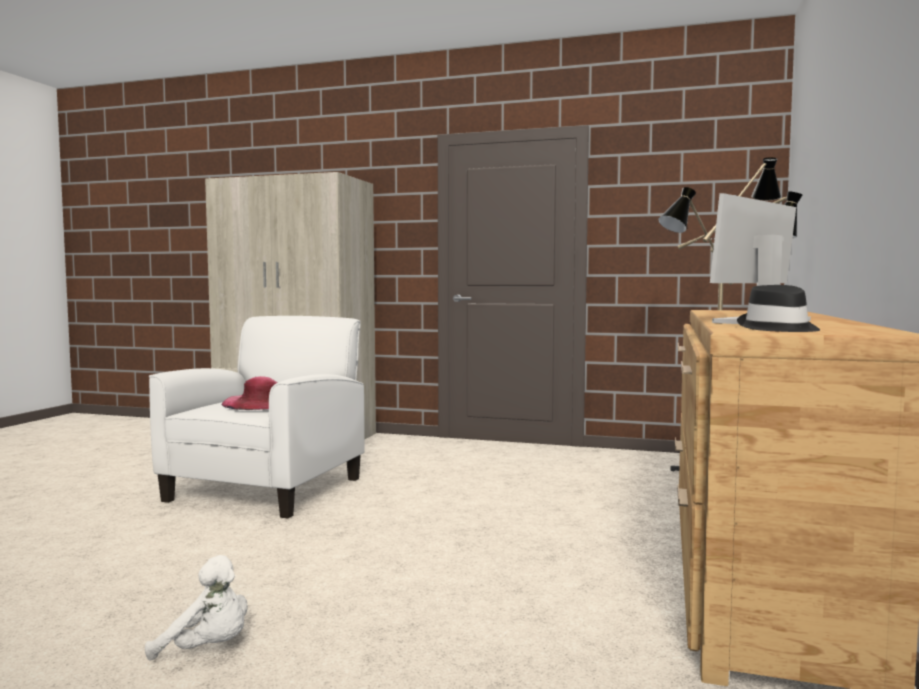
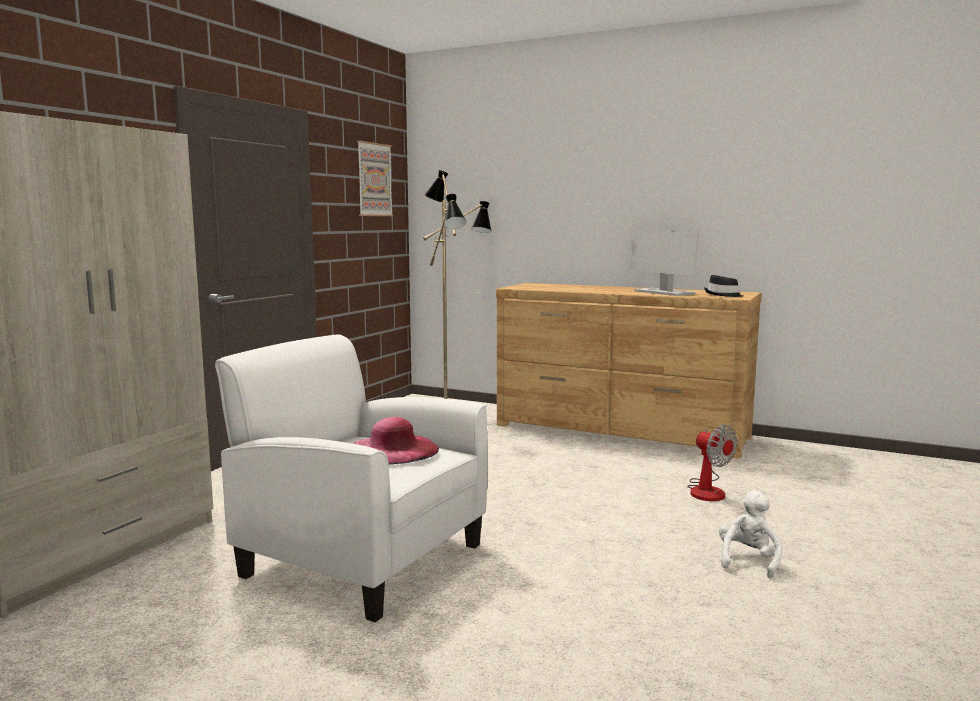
camera: 80 degrees left, 5 degrees up
none -> picture [357,141,393,216]
none -> fan [687,425,738,501]

